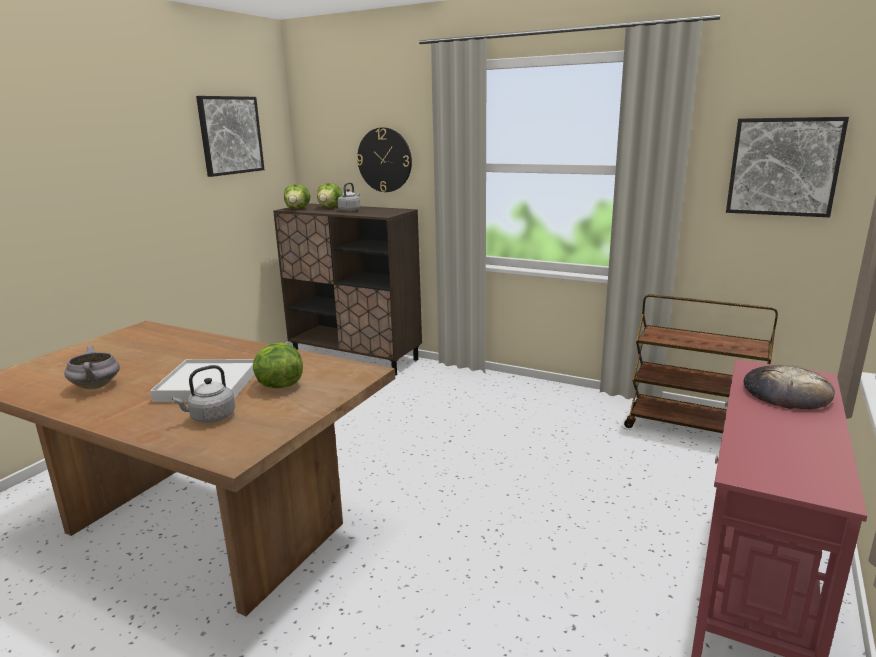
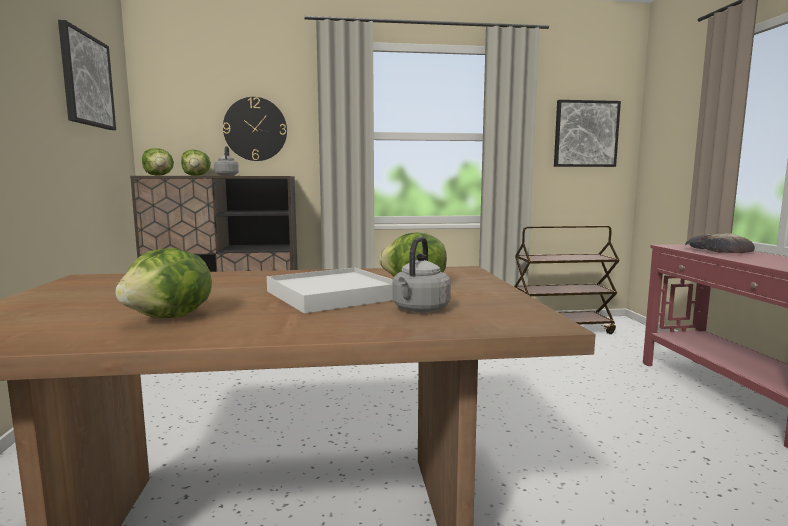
camera: 35 degrees left, 10 degrees down
grey cooking pot [64,345,120,389] -> lettuce [115,248,212,318]

